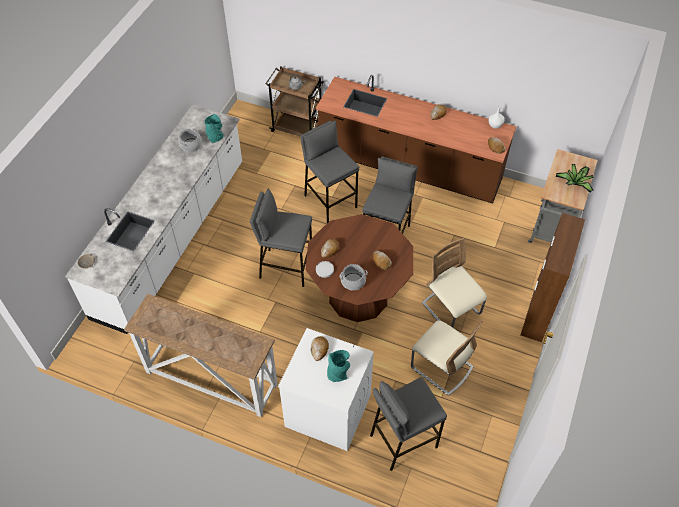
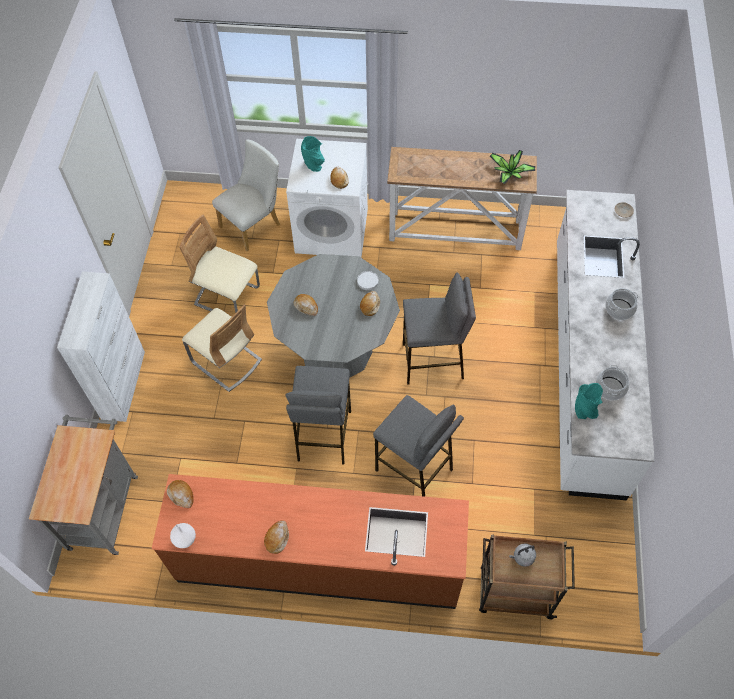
camera: 165 degrees right, 5 degrees up
brown dining table [306,214,413,322] -> grey dining table [267,254,400,377]
cooking pot [339,264,368,291] -> cooking pot moved to [605,288,638,320]
grey stool [370,377,447,471] -> white chair [212,140,280,251]
brown cabinet [521,213,585,342] -> white cabinet [57,271,145,422]
potted plant [555,164,594,192] -> potted plant moved to [490,150,535,184]

